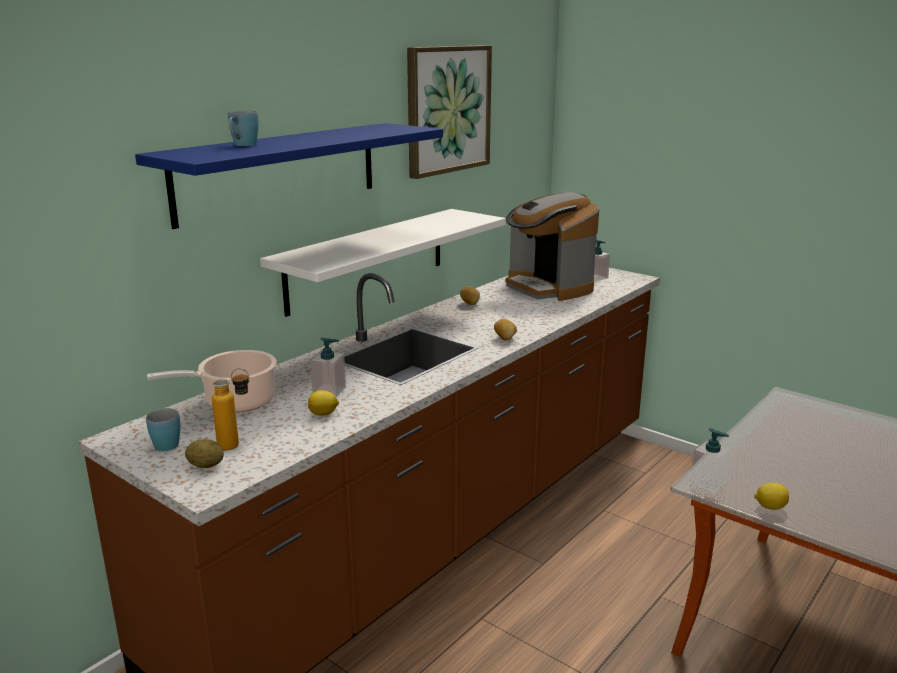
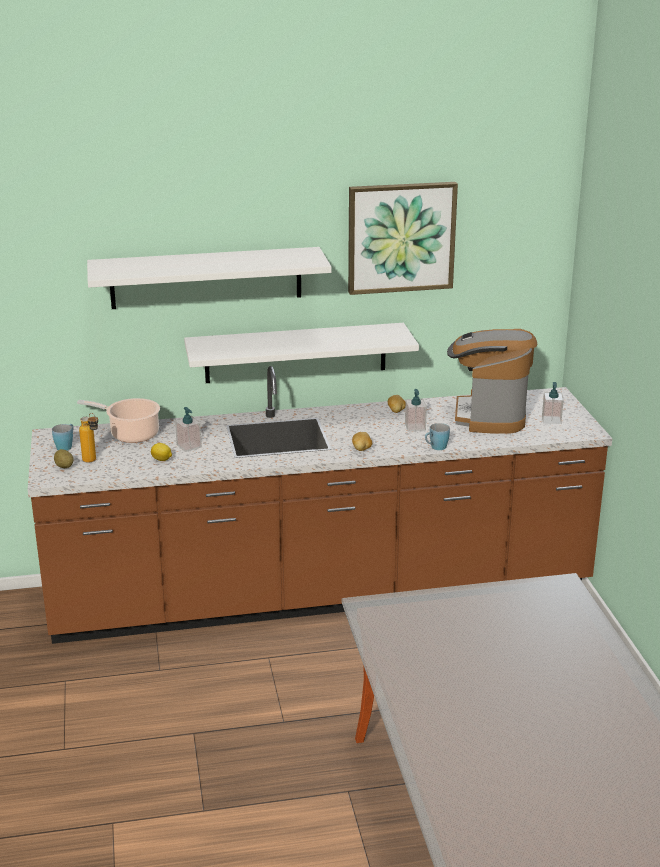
camera: 40 degrees right, 5 degrees up
blue shelf [135,123,443,229] -> white shelf [87,247,331,309]
blue mug [228,110,259,146] -> blue mug moved to [425,423,450,450]
soap dispenser [690,428,732,493] -> soap dispenser moved to [405,389,427,432]
lemon [754,483,789,510] -> none

